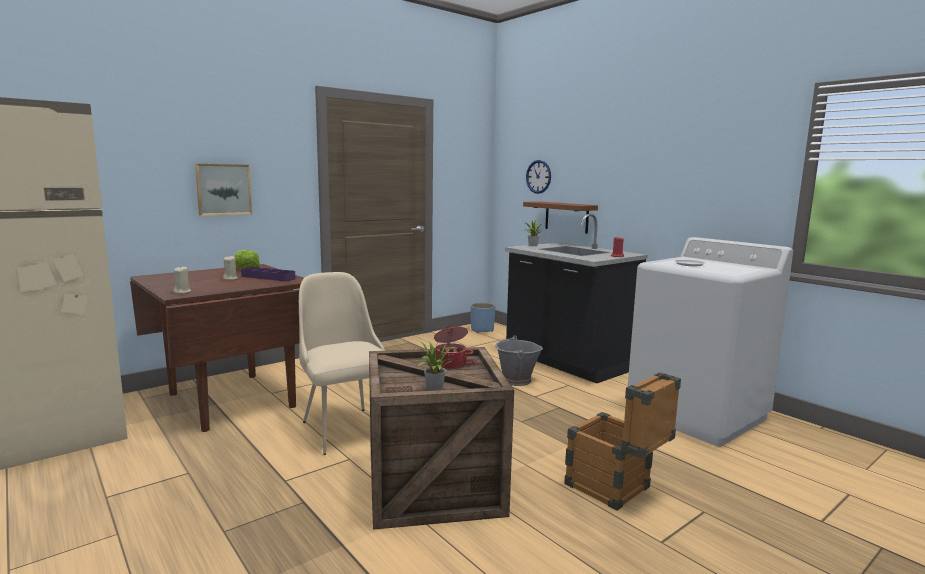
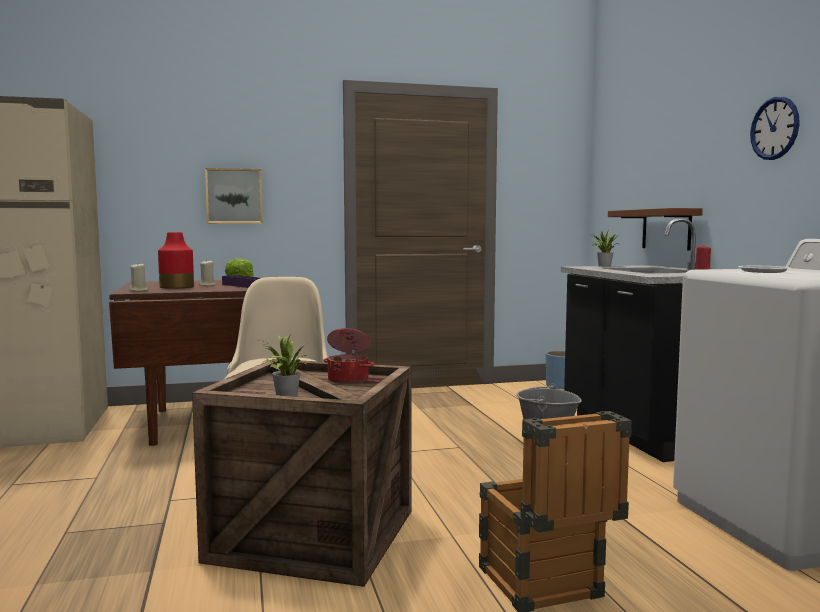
camera: 25 degrees right, 5 degrees down
wall clock [526,160,551,194] -> wall clock moved to [750,97,800,160]
none -> red vase [158,232,194,289]

